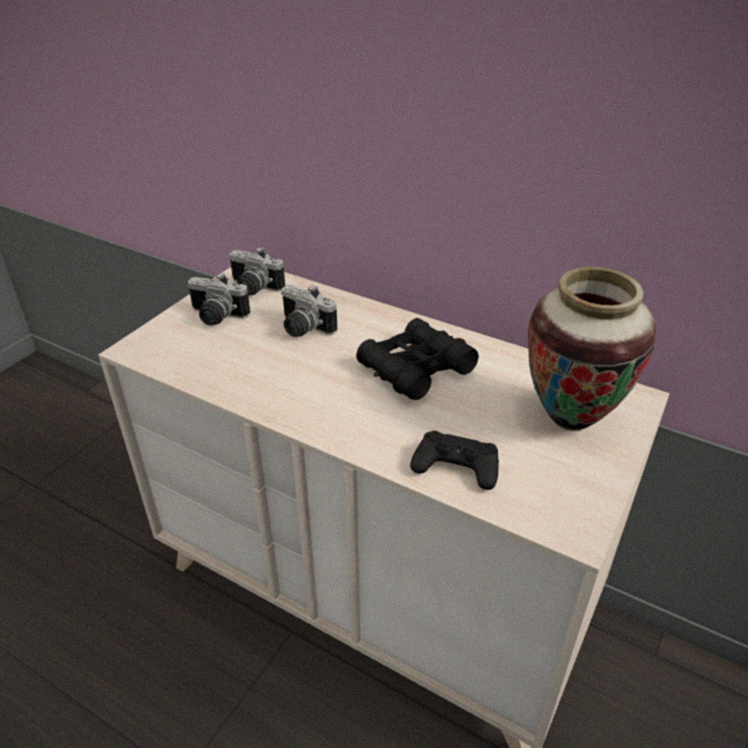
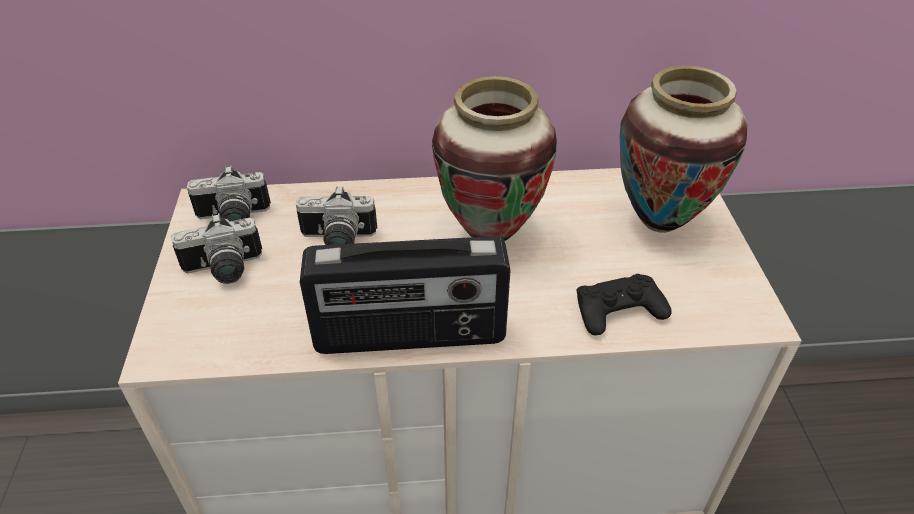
camera: 35 degrees left, 5 degrees up
black binoculars [356,318,479,400] -> vase [432,76,557,241]
none -> radio [300,236,511,354]

